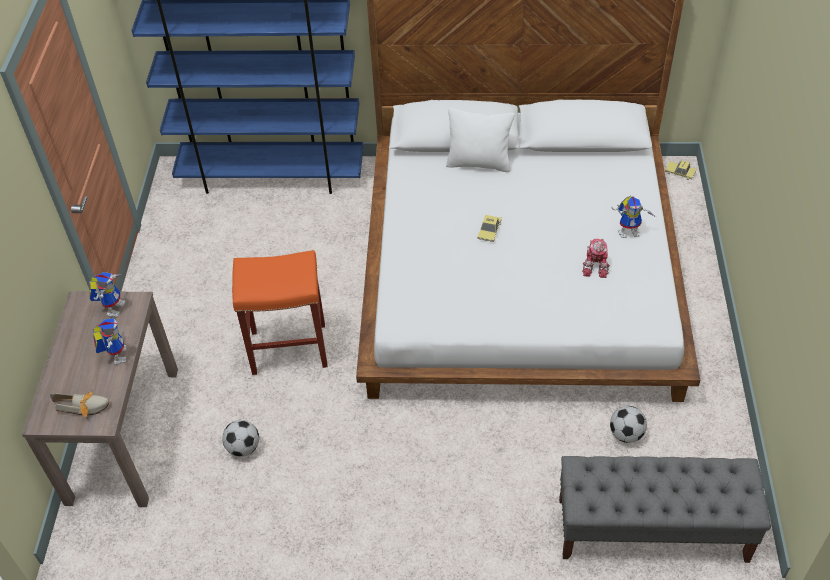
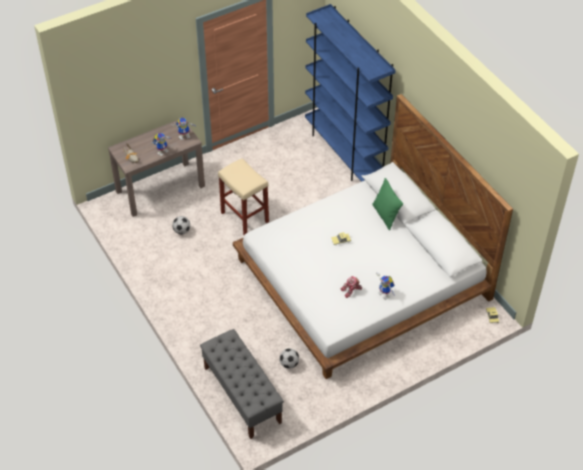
camera: 55 degrees right, 0 degrees up
orange stool [232,250,328,375] -> beige stool [218,158,269,235]
white pillow [446,108,515,172] -> green pillow [372,178,403,230]

